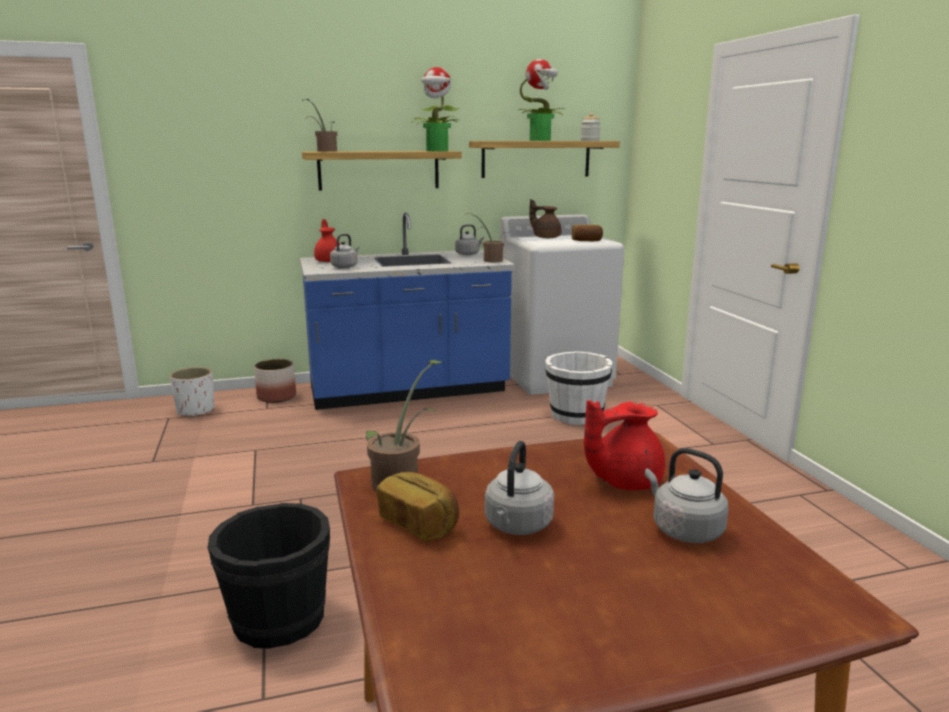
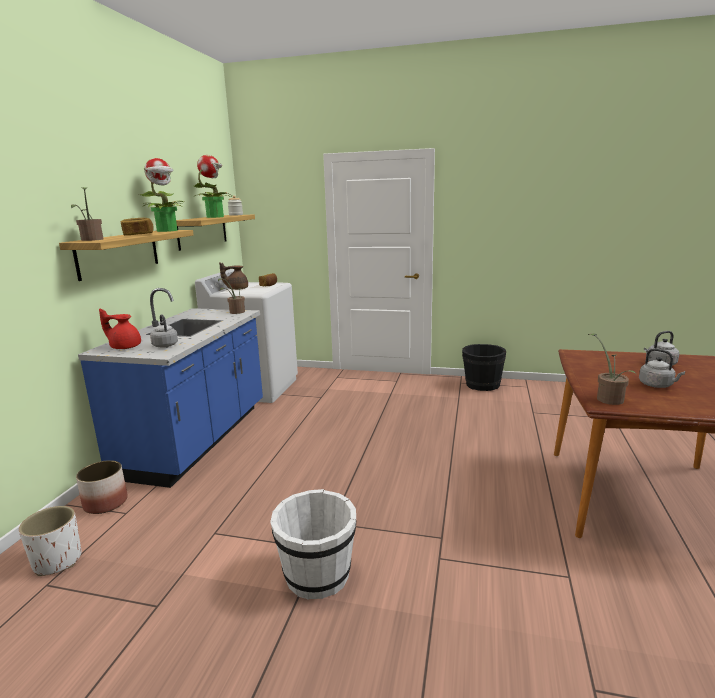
camera: 60 degrees left, 0 degrees up
black bucket [208,503,330,649] -> black bucket moved to [462,344,506,391]
bread [376,472,459,541] -> bread moved to [120,218,153,235]
grey kettle [455,224,484,255] -> none
white bucket [545,351,613,425] -> white bucket moved to [270,489,356,600]
red teapot [584,400,665,490] -> none

